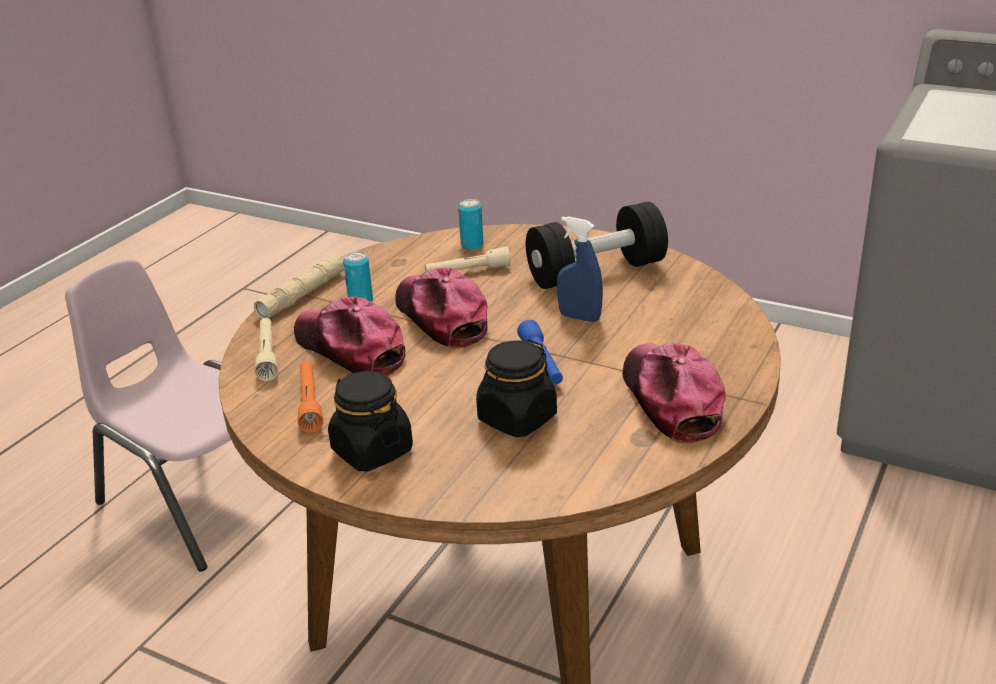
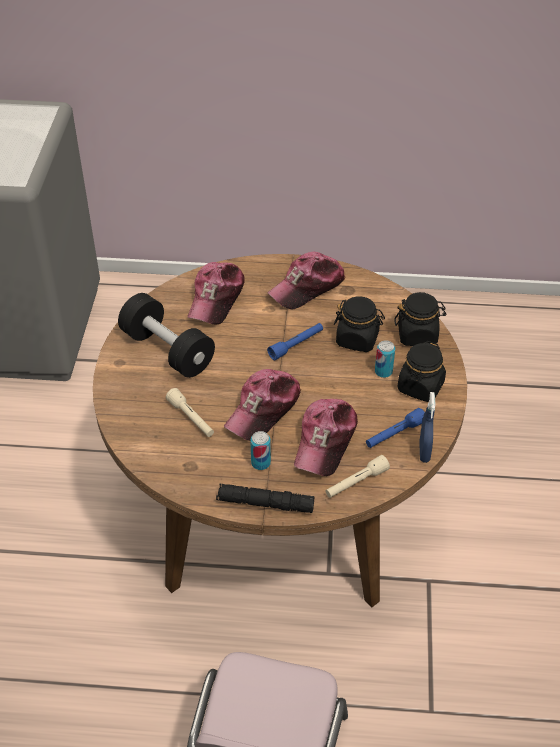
camera: 115 degrees left, 15 degrees up
beige flashlight [254,254,344,319] -> black flashlight [216,484,314,513]
orange flashlight [298,361,323,433] -> blue flashlight [366,408,425,448]
can [458,199,484,250] -> can moved to [375,340,395,378]
blue spray bottle [557,216,603,322] -> blue spray bottle moved to [419,392,436,463]
none -> cap [187,262,245,325]
none -> black jar [394,292,447,346]

